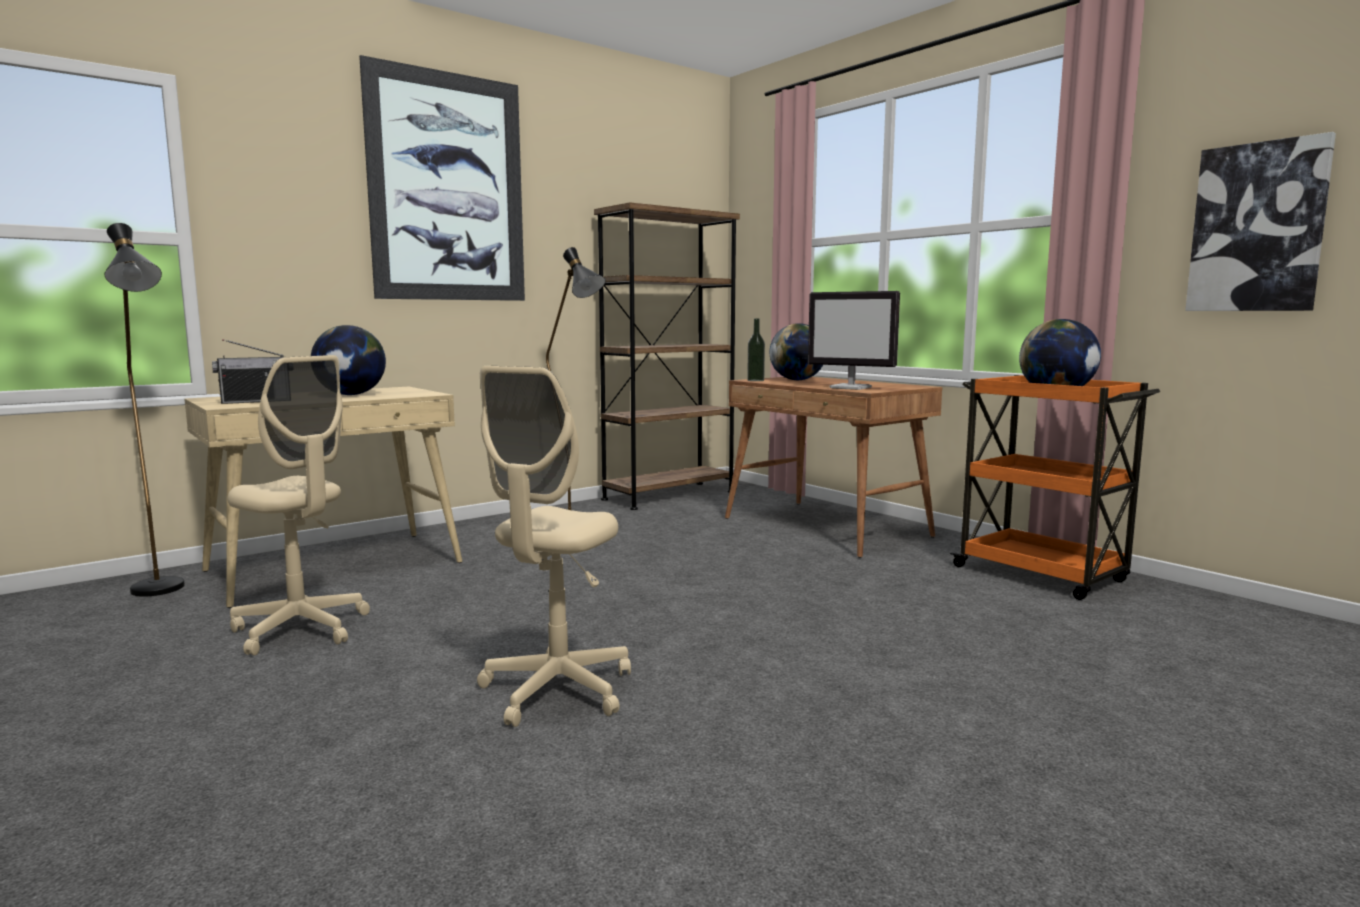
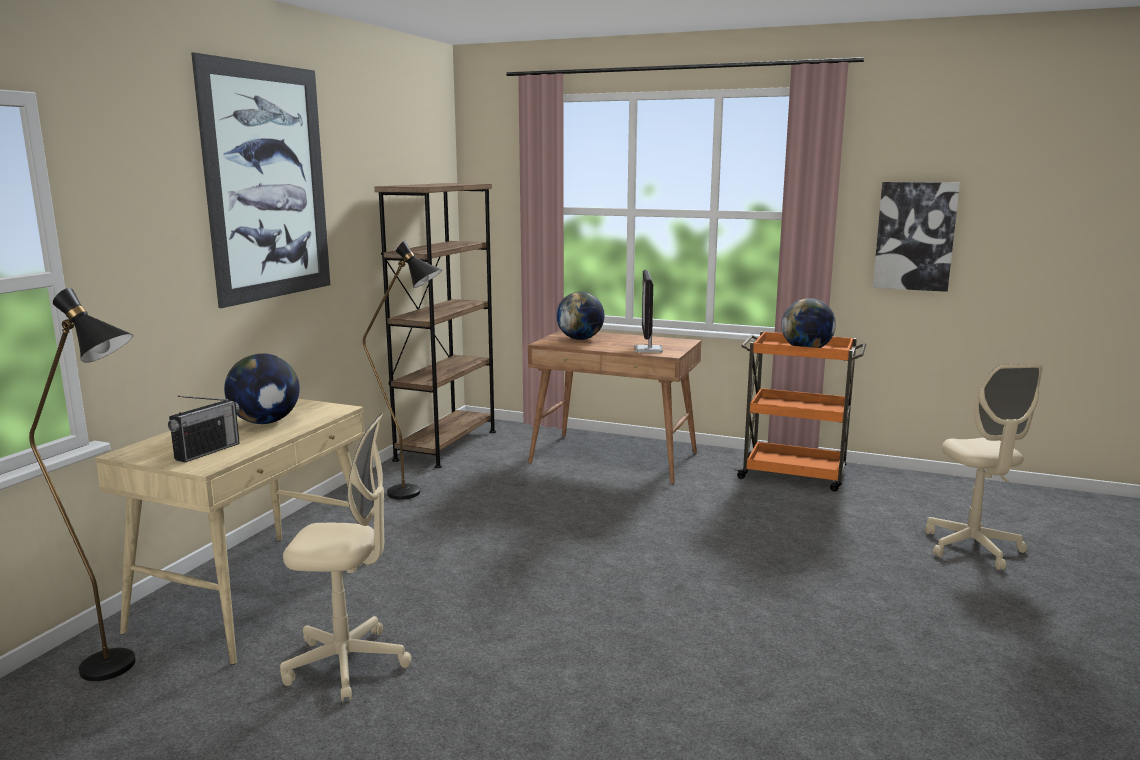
camera: 30 degrees left, 5 degrees up
beige office chair [477,366,631,727] -> beige office chair moved to [926,364,1043,570]
bottle [747,319,765,381] -> none
monitor [808,291,900,390] -> monitor turned 90 degrees clockwise [635,270,663,353]

